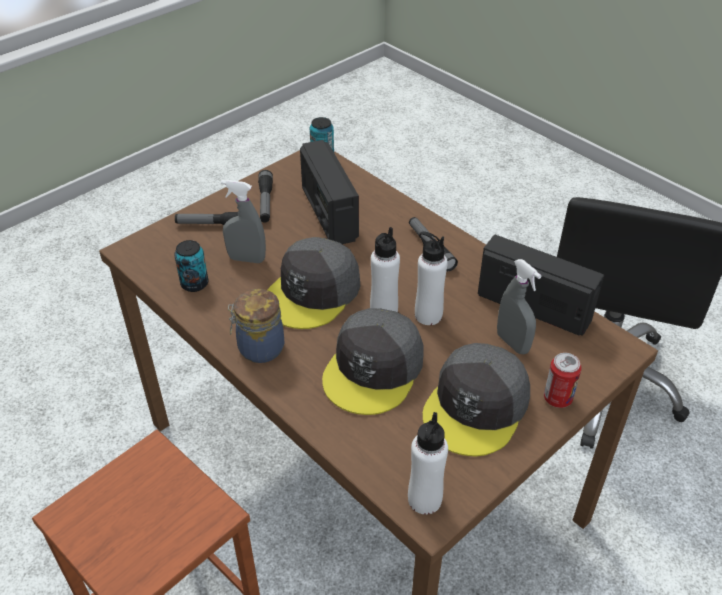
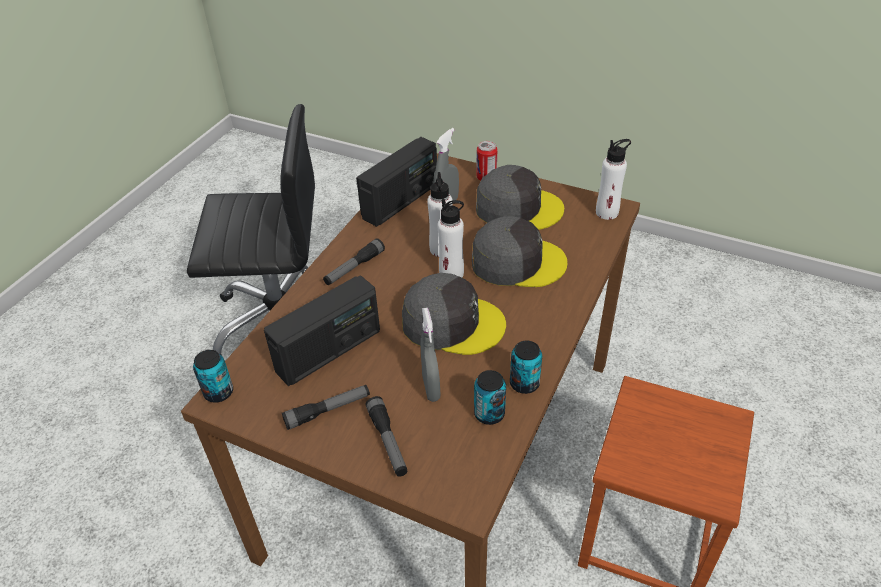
camera: 110 degrees left, 0 degrees up
jar [228,289,284,363] -> none
radio [478,235,604,336] -> radio turned 150 degrees counterclockwise [356,137,437,227]
none -> can [510,340,542,394]

